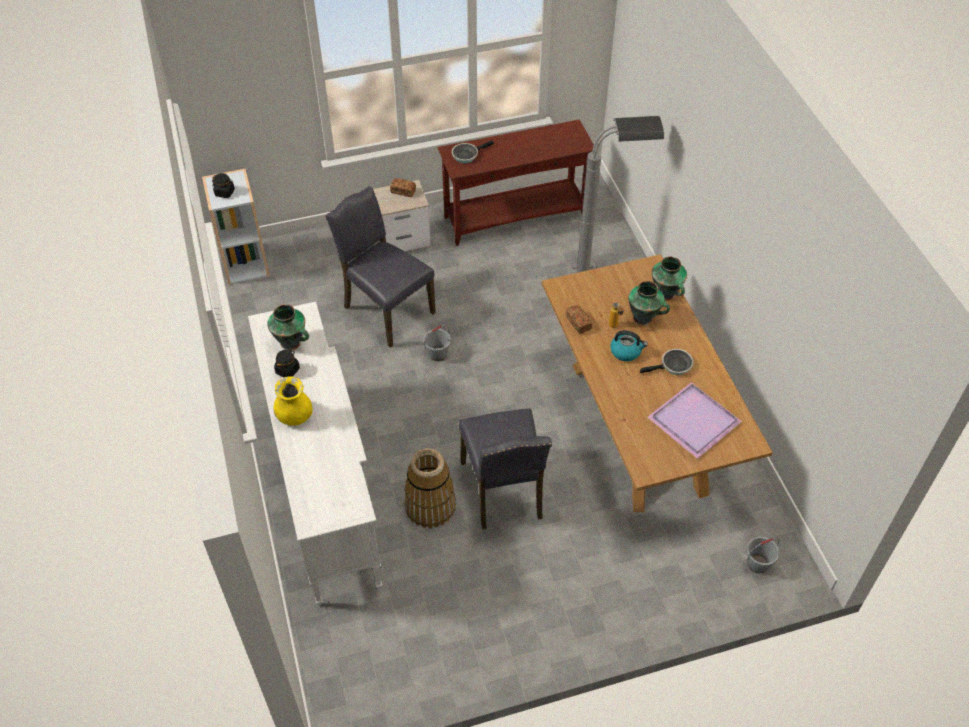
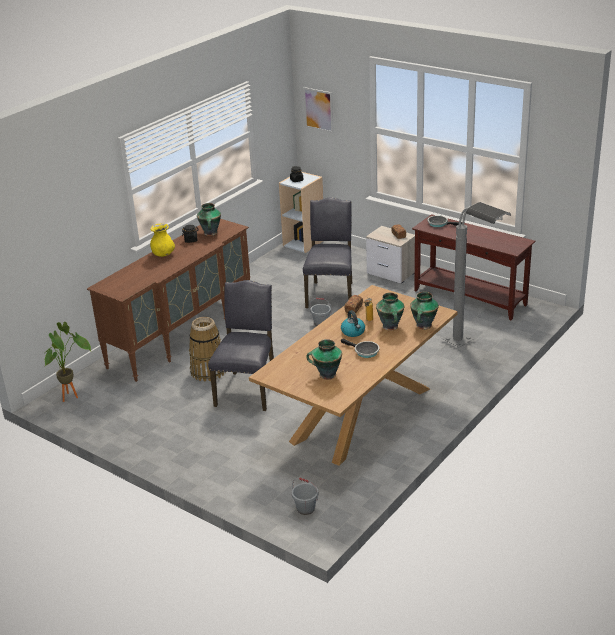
camera: 55 degrees right, 20 degrees down
white cabinet [248,301,382,606] -> brown cabinet [87,219,250,382]
grey chair [459,408,552,530] -> grey chair turned 150 degrees clockwise [208,280,274,411]
purple tray [647,382,742,459] -> vase [306,339,342,380]
none -> potted plant [45,322,91,402]
none -> picture [303,87,334,133]

